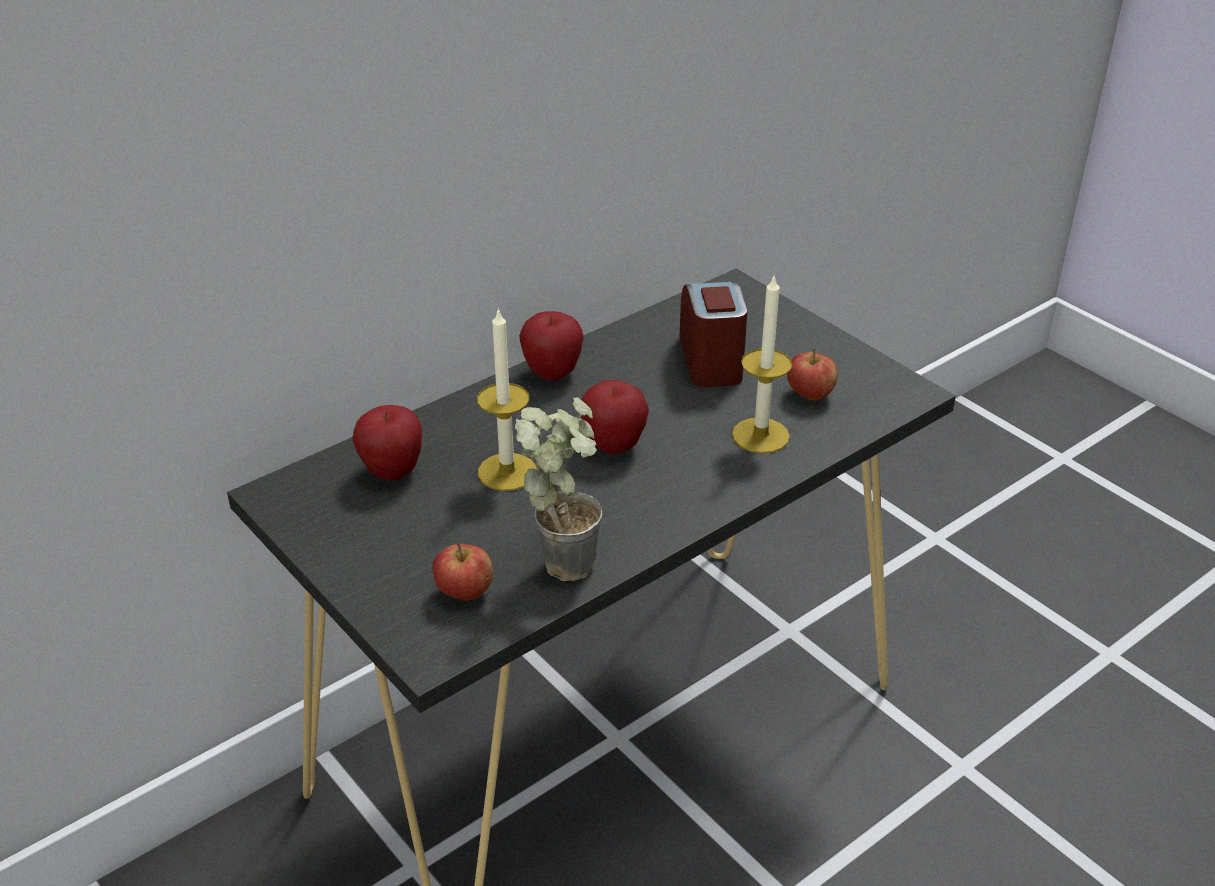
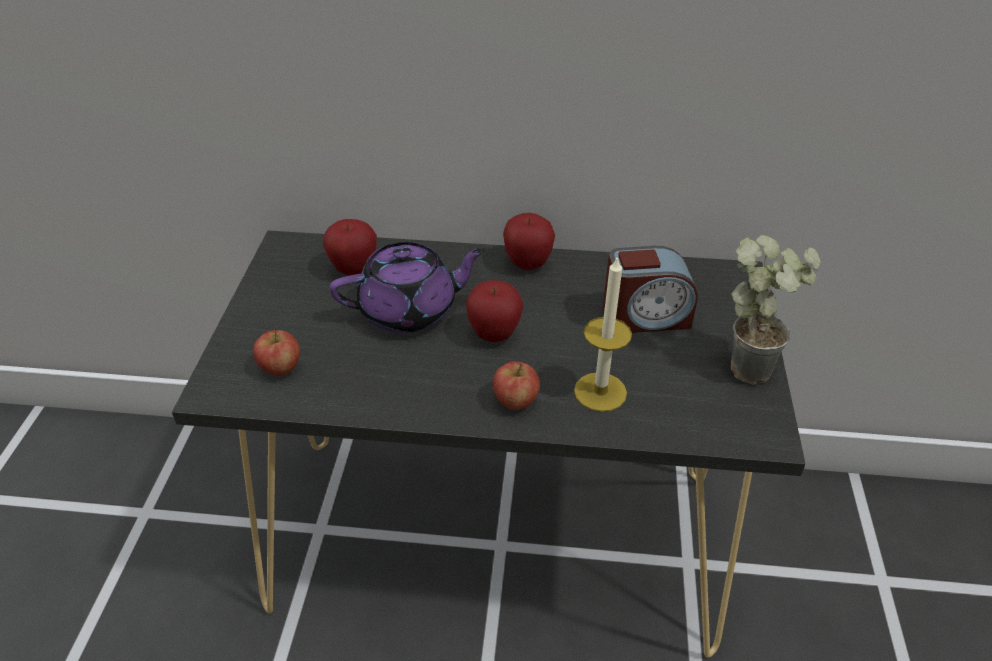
camera: 45 degrees right, 5 degrees up
candle [477,307,536,491] -> purple teapot [329,242,486,333]
potted plant [515,398,602,581] -> potted plant moved to [731,235,821,385]
alarm clock [680,282,747,387] -> alarm clock turned 45 degrees clockwise [602,246,698,333]
apple [787,349,838,401] -> apple moved to [493,361,540,410]

